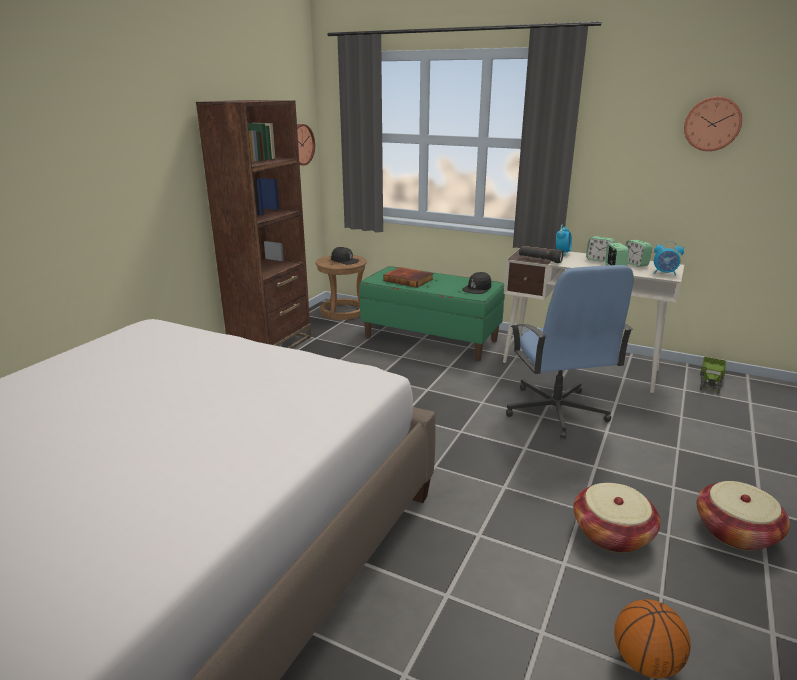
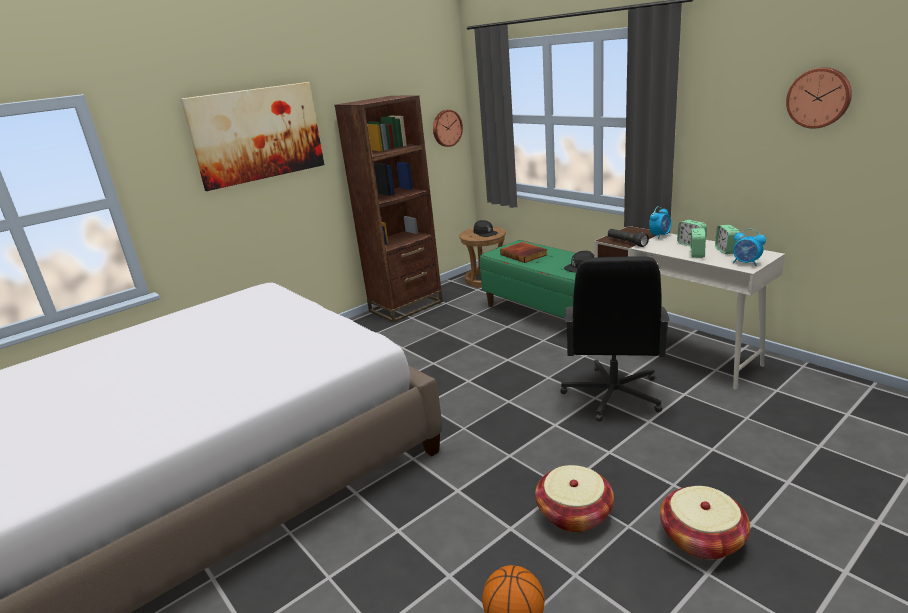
camera: 25 degrees right, 0 degrees up
blue office chair [506,265,634,439] -> black office chair [560,256,670,422]
toy truck [700,357,727,394] -> none
none -> picture [181,82,324,191]

